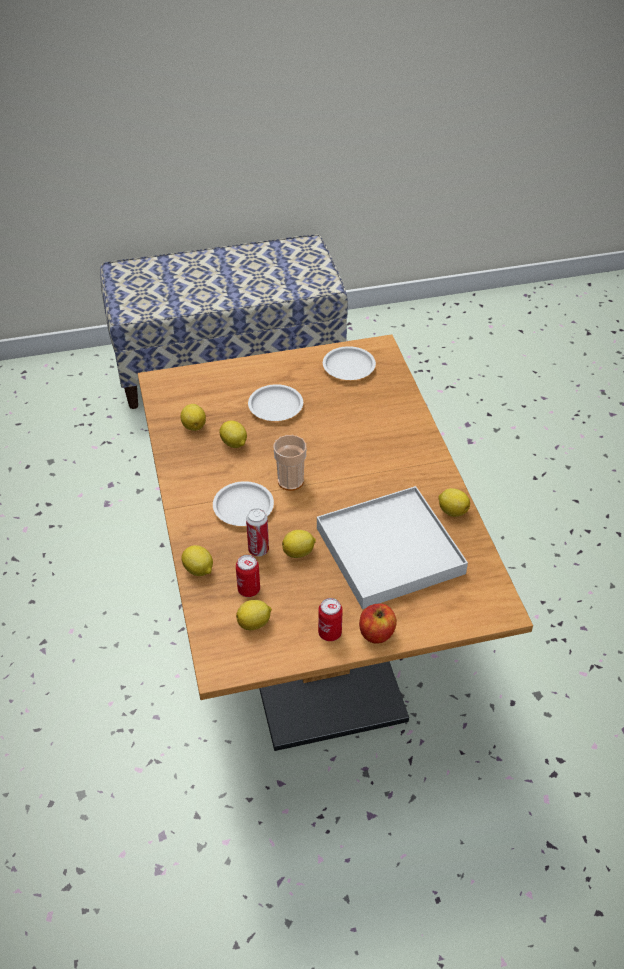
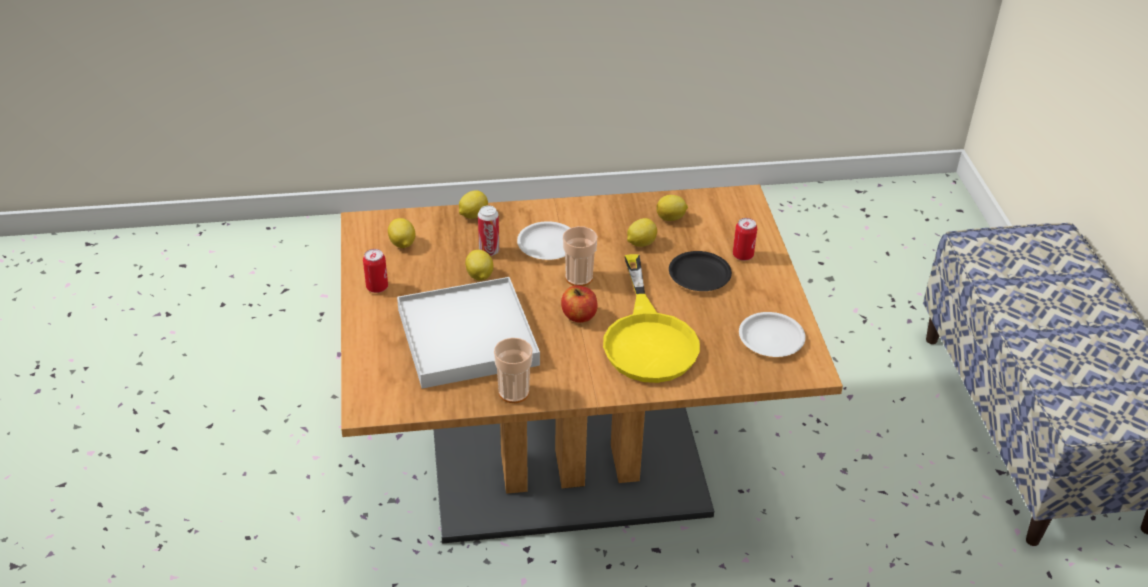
camera: 95 degrees right, 5 degrees down
can [236,555,260,597] -> can moved to [733,218,757,261]
white plate [248,384,303,421] -> black plate [669,251,732,291]
apple [359,604,397,644] -> apple moved to [561,285,598,323]
lemon [438,488,470,517] -> cup [494,338,533,403]
none -> yellow frying pan [603,254,700,383]

